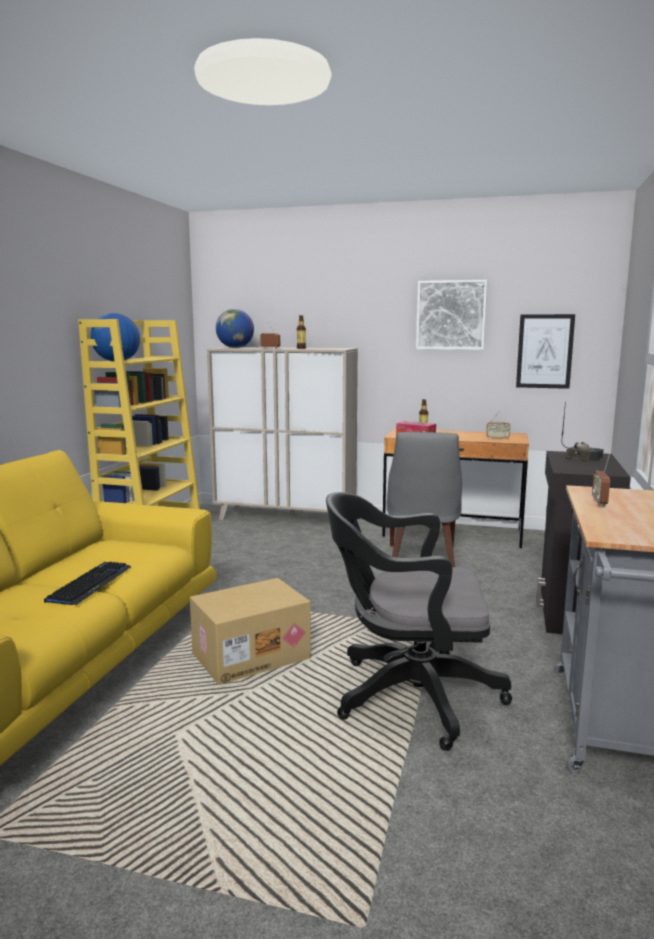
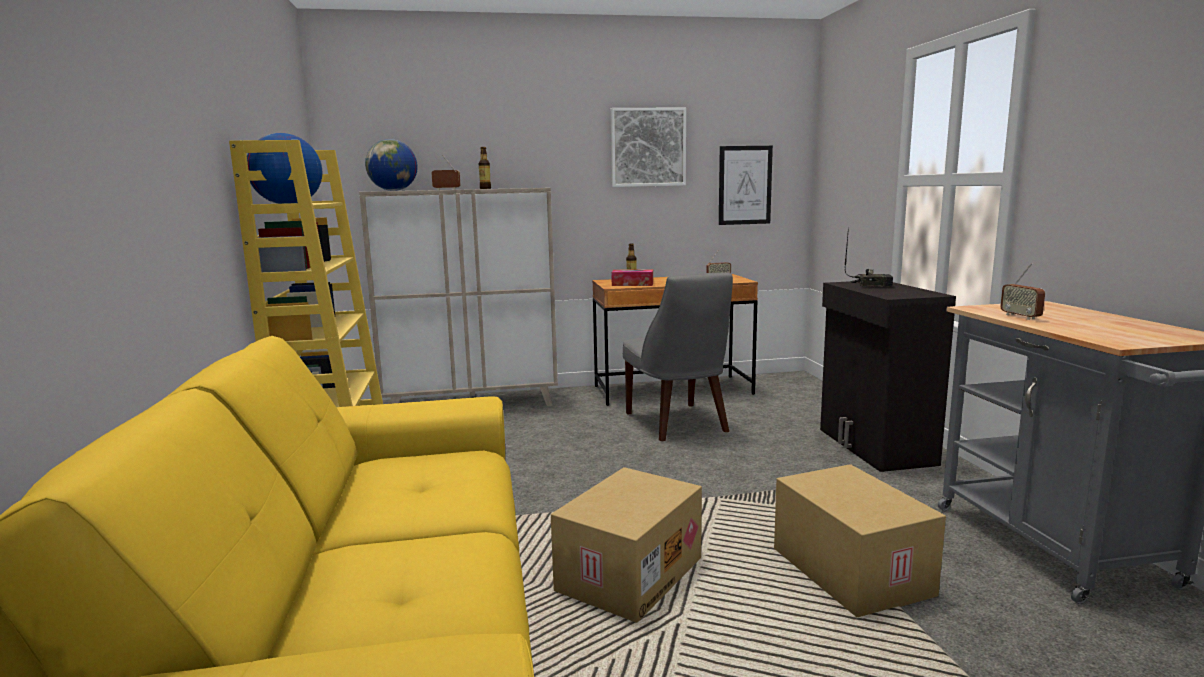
camera: 25 degrees left, 0 degrees up
keyboard [44,562,132,605] -> none
black office chair [326,492,512,751] -> cardboard box [774,464,946,617]

